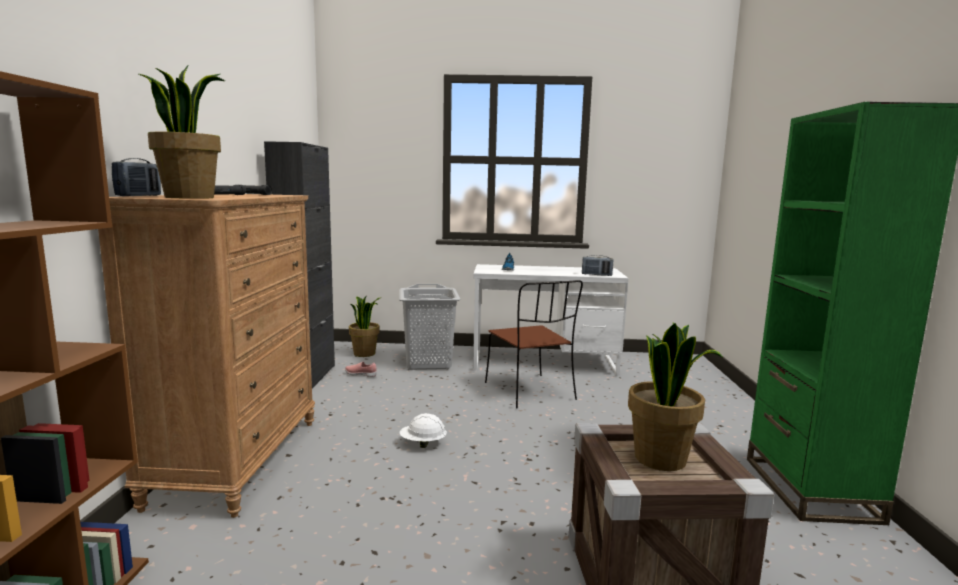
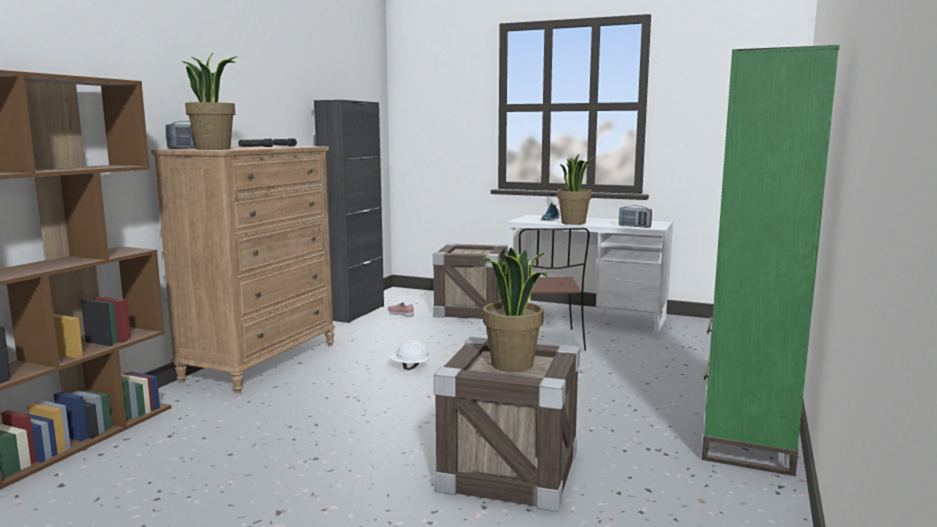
camera: 20 degrees right, 0 degrees up
potted plant [349,295,382,357] -> potted plant moved to [557,155,596,225]
grey laundry basket [399,284,460,370] -> crate [433,243,507,319]

